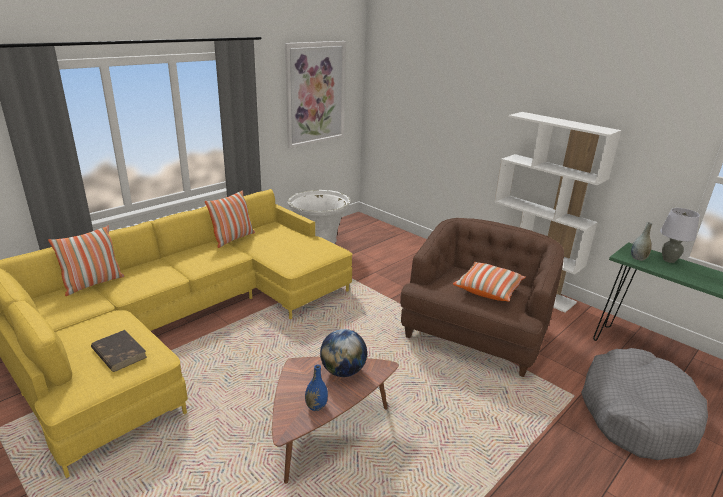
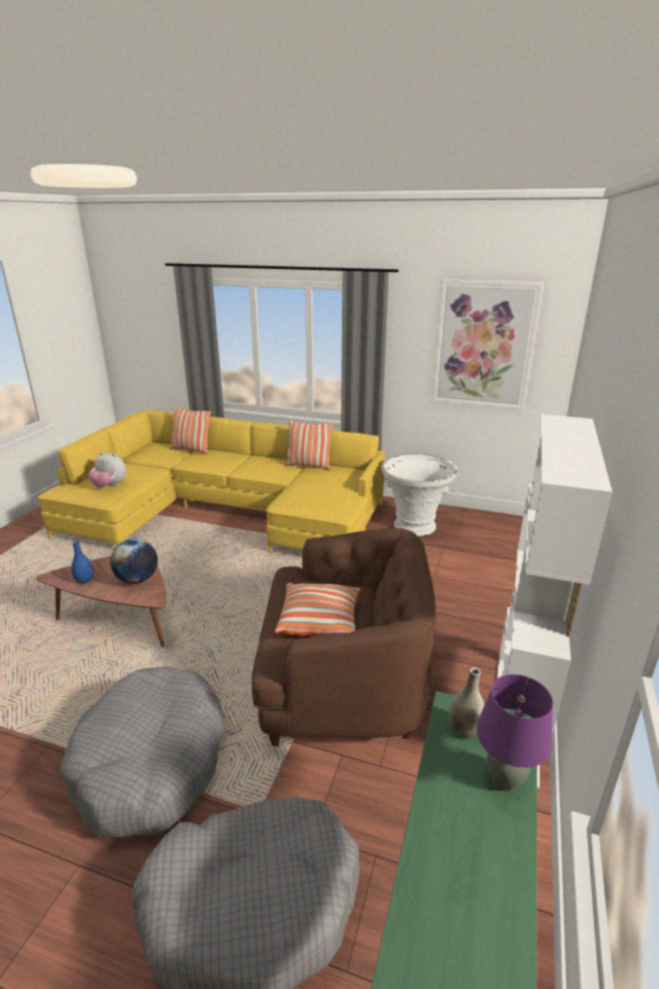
camera: 65 degrees right, 0 degrees up
brown book [91,330,147,372] -> plush toy [88,452,126,488]
grey table lamp [660,208,700,263] -> purple table lamp [476,674,553,792]
none -> grey dog bed [60,667,225,838]

